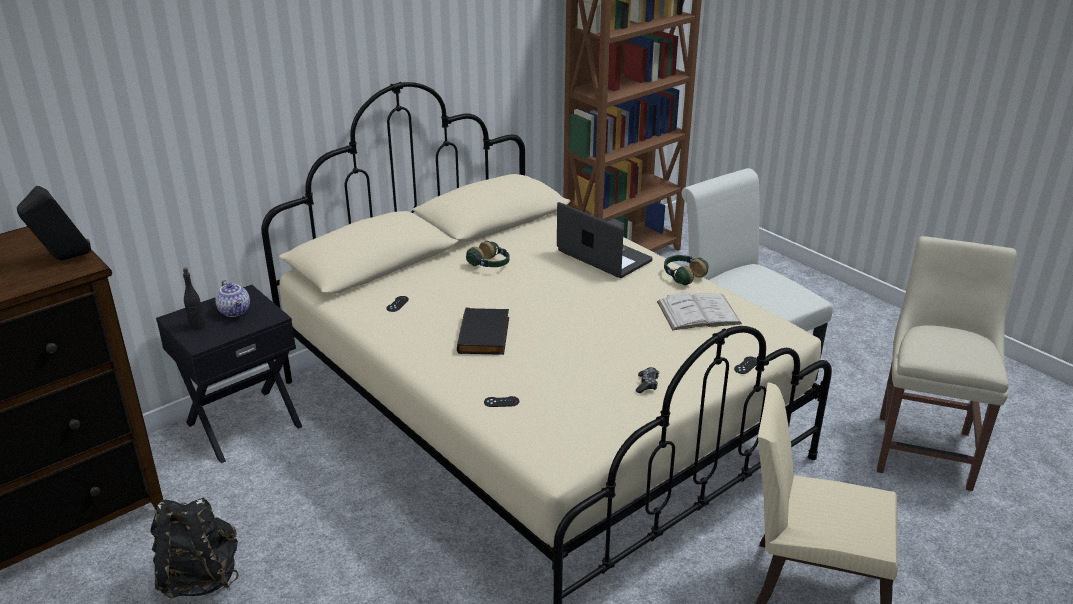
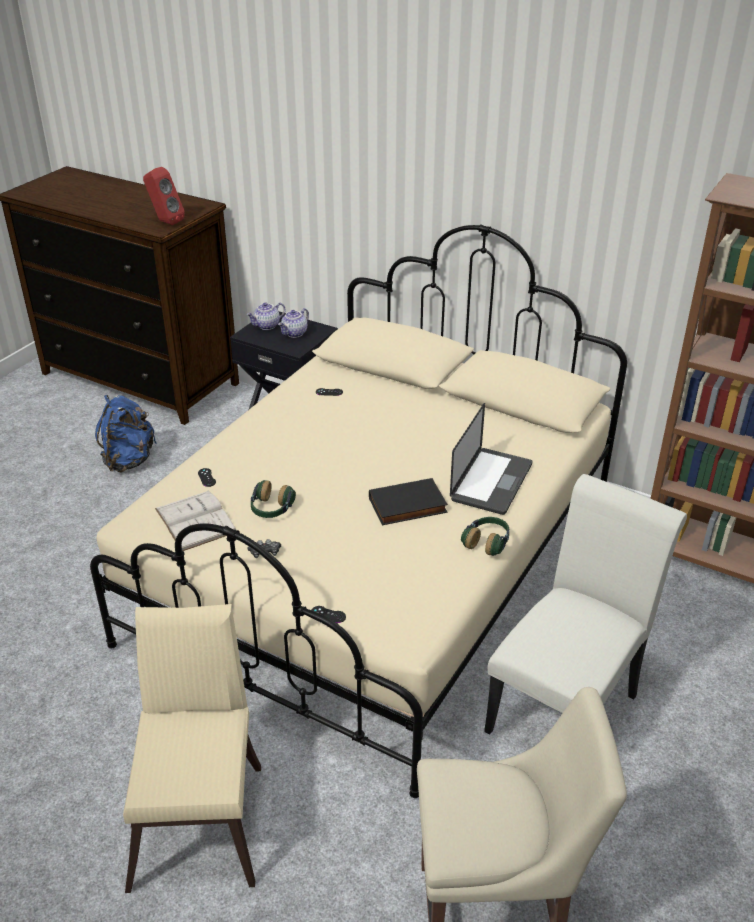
camera: 70 degrees right, 5 degrees up
black speaker [17,186,91,261] -> red speaker [143,167,185,225]
black backpack [150,498,239,598] -> blue backpack [95,395,157,472]
black bottle [183,268,205,330] -> teapot [246,302,285,330]
black book [457,308,509,355] -> black book moved to [369,478,448,525]
headphones [466,241,510,267] -> headphones moved to [251,480,296,518]
white book [657,292,742,330] -> white book moved to [155,490,236,551]

